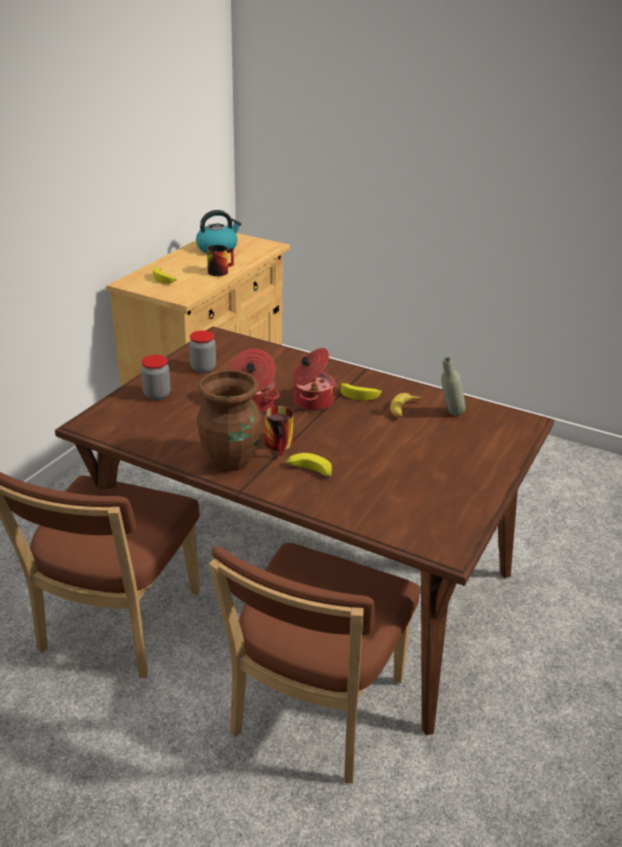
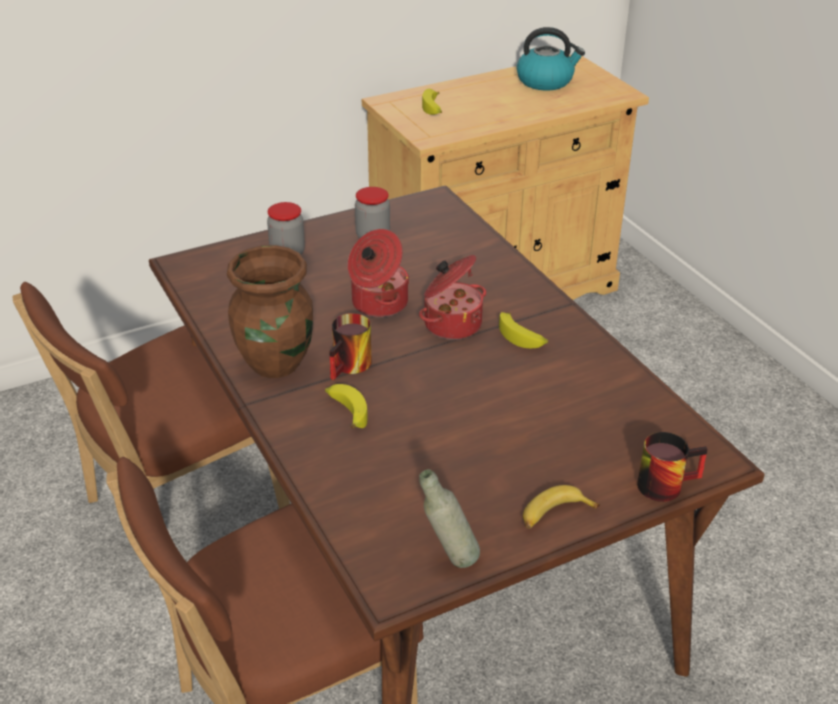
camera: 35 degrees right, 5 degrees up
mug [207,245,234,276] -> mug moved to [637,432,708,502]
banana [390,393,422,418] -> banana moved to [523,485,600,529]
grey bottle [441,357,466,416] -> grey bottle moved to [419,469,480,568]

